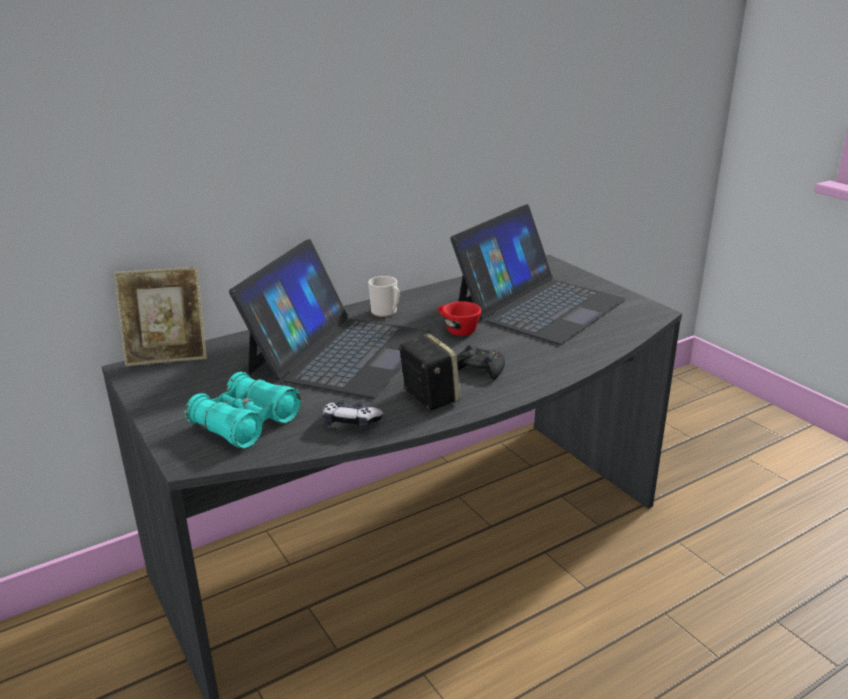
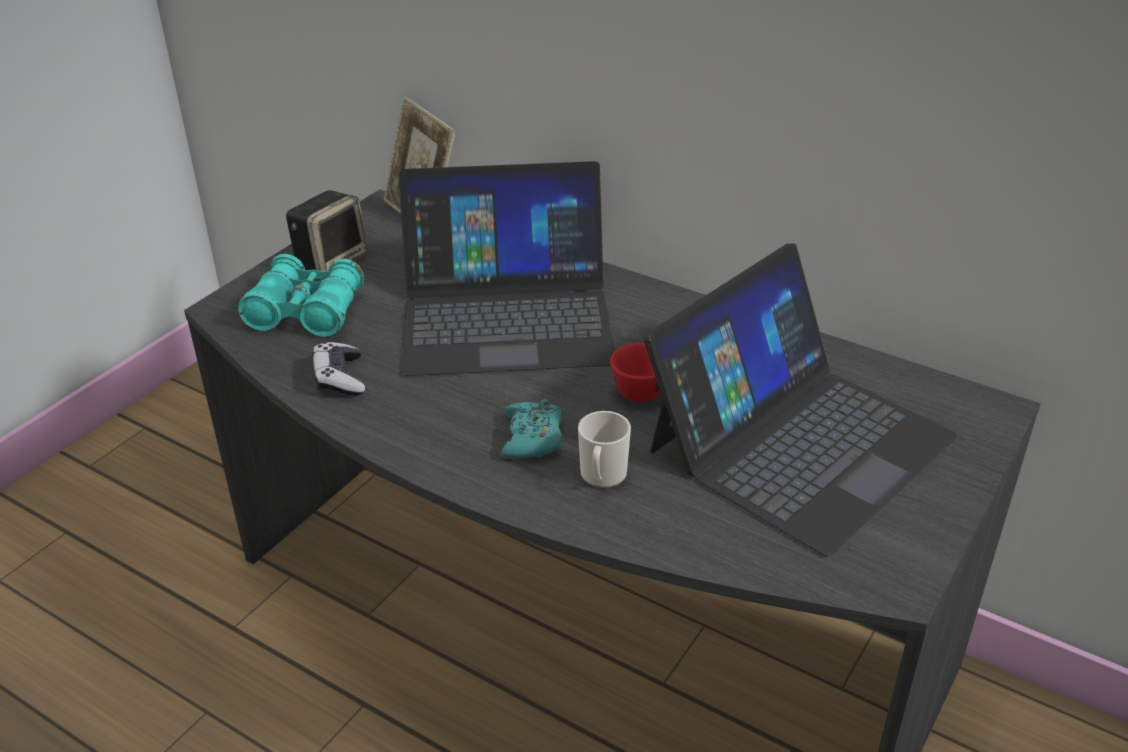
camera: 65 degrees right, 10 degrees up
mug [368,276,400,317] -> mug moved to [578,411,631,488]
speaker [399,333,461,411] -> speaker moved to [286,190,368,272]
laptop [450,204,626,344] -> laptop turned 60 degrees counterclockwise [644,243,957,556]
black game controller [457,345,505,380] -> turquoise game controller [501,399,562,458]

